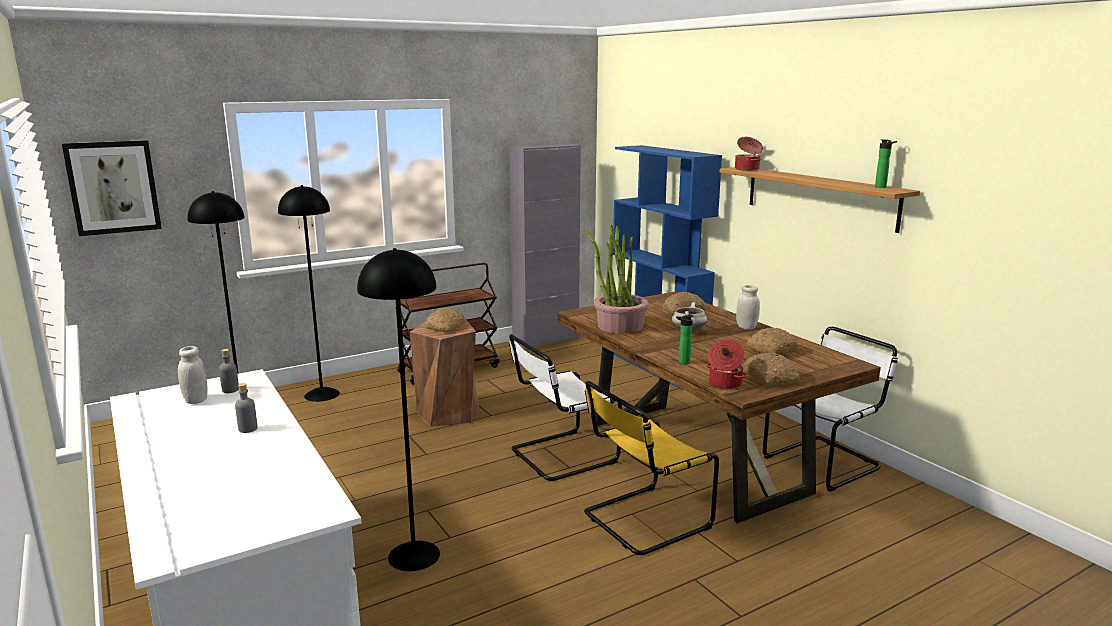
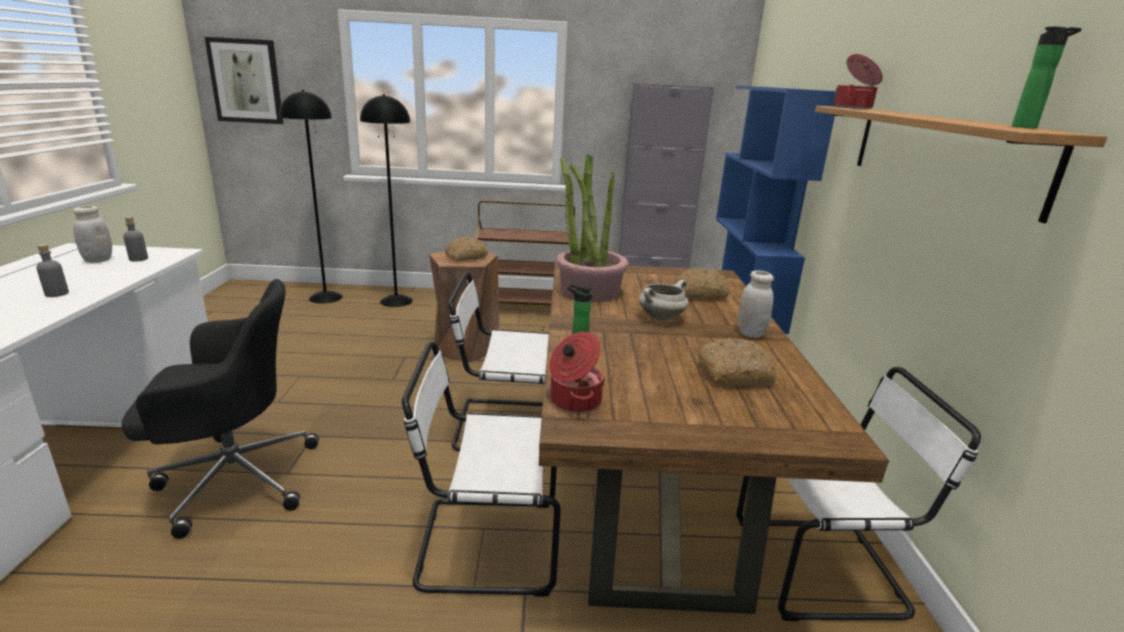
camera: 30 degrees right, 5 degrees up
black floor lamp [357,248,440,571] -> black office chair [122,279,319,539]
yellow chair [584,381,719,555] -> white chair [402,342,561,597]
bread [743,352,800,386] -> none

